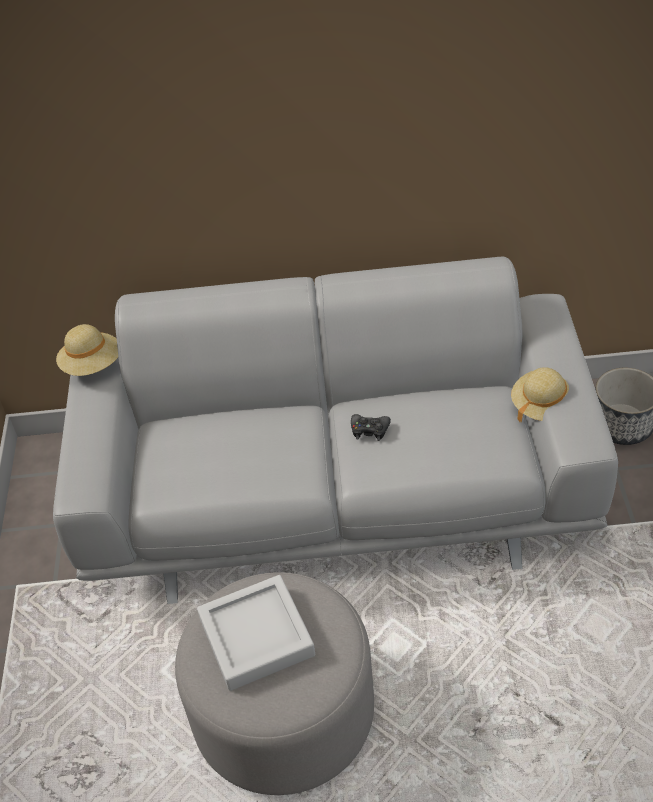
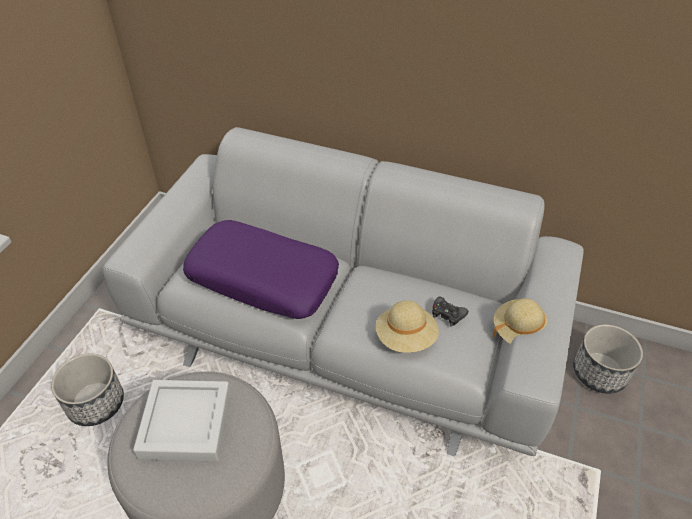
camera: 20 degrees right, 0 degrees up
beige hat [56,324,118,376] -> beige hat moved to [376,300,439,353]
black game controller [351,414,391,441] -> black game controller moved to [432,296,469,327]
none -> planter [51,354,124,426]
none -> purple pillow [183,220,339,319]

